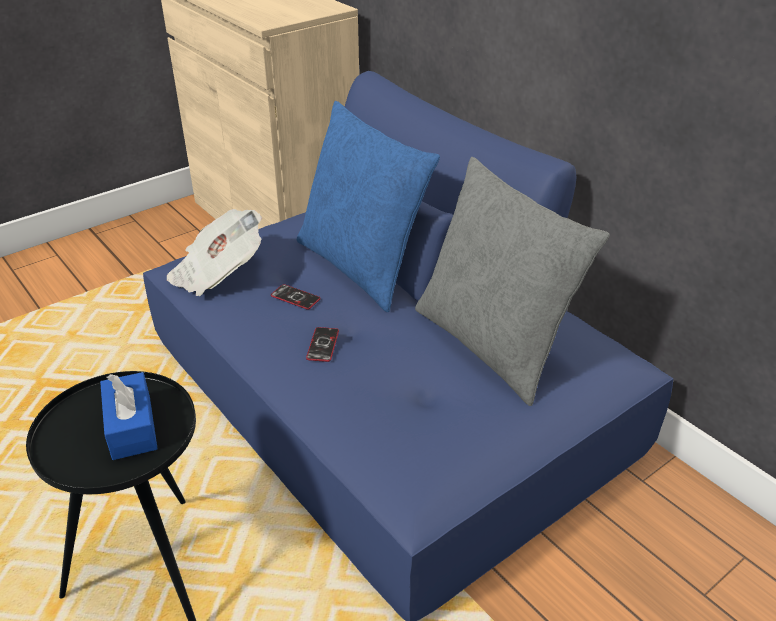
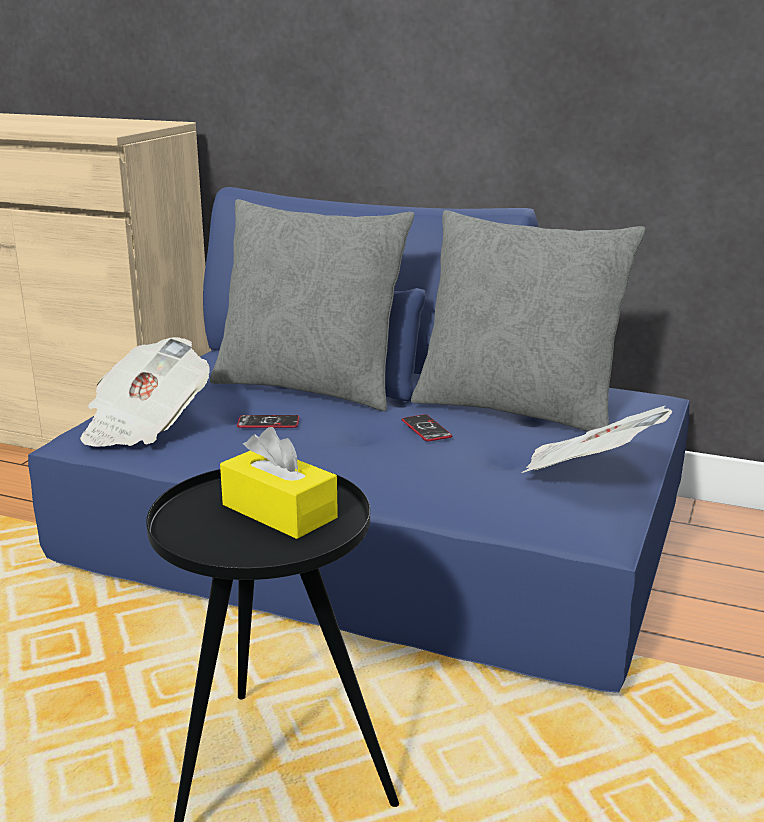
camera: 30 degrees left, 15 degrees down
blue tissue box [100,372,158,460] -> yellow tissue box [220,427,338,539]
blue pillow [297,101,440,313] -> grey pillow [210,199,414,411]
phone [306,327,339,362] -> phone moved to [402,414,452,441]
none -> newspaper [522,406,672,473]

